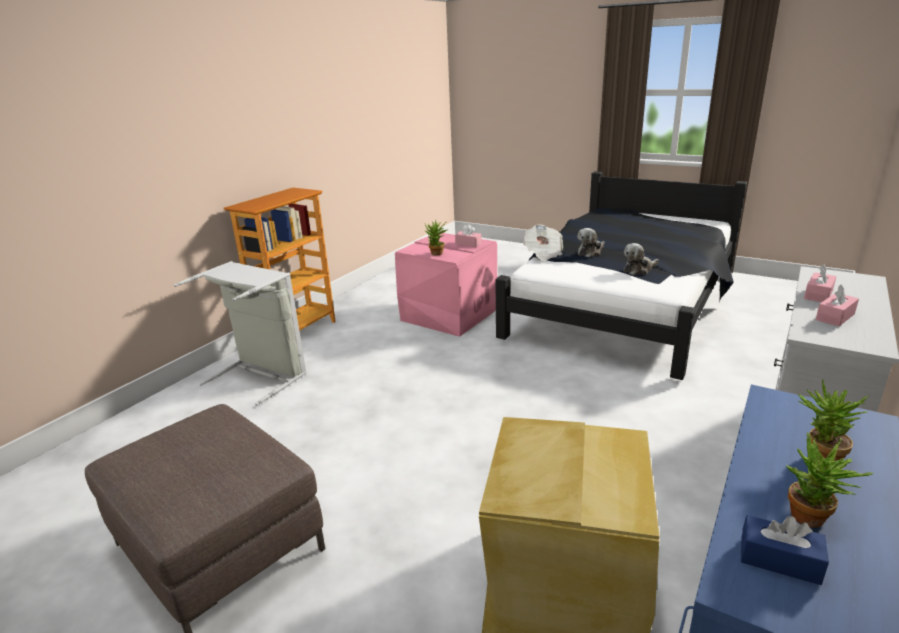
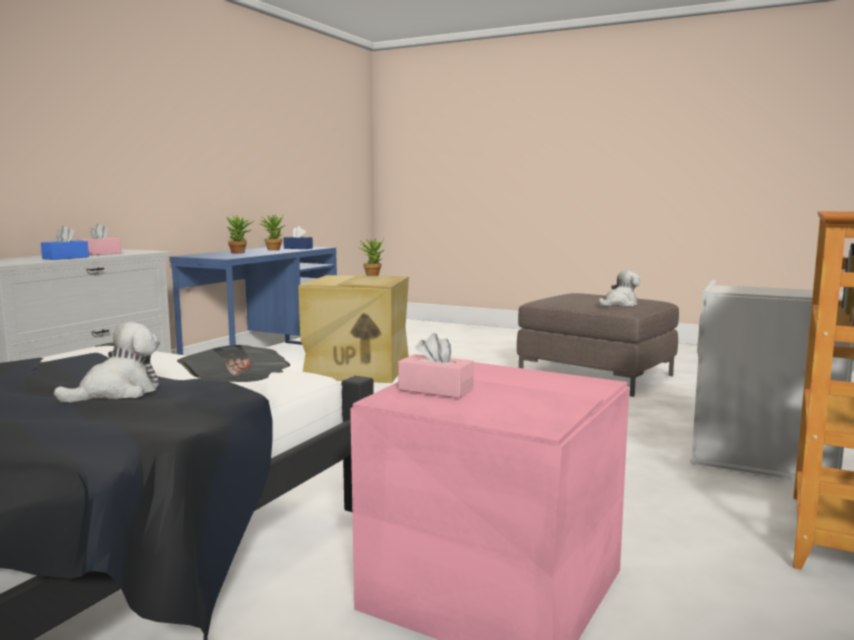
camera: 175 degrees right, 15 degrees down
potted plant [425,220,448,256] -> potted plant moved to [358,238,385,276]
plush toy [623,243,659,275] -> plush toy moved to [598,270,640,306]
pink tissue box [804,264,837,302] -> blue tissue box [41,226,89,260]

